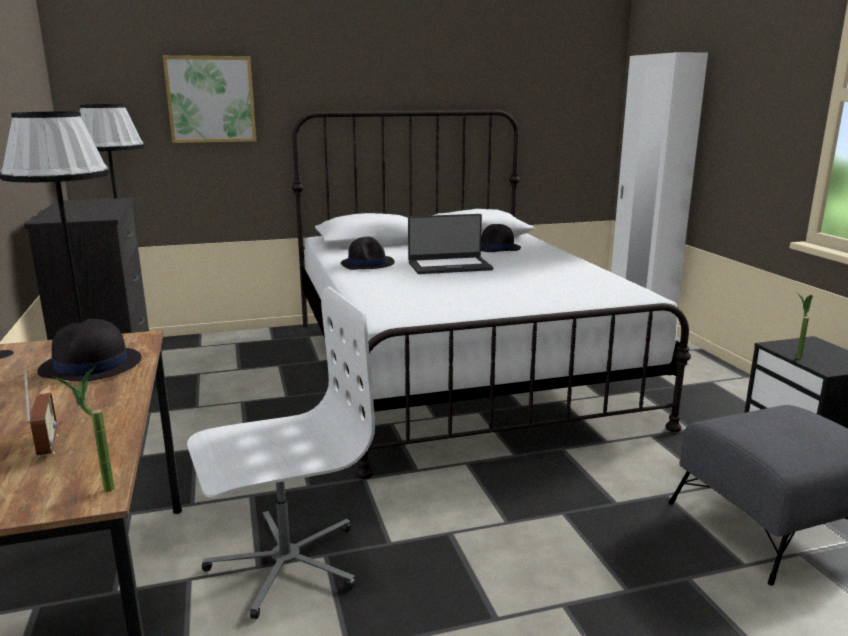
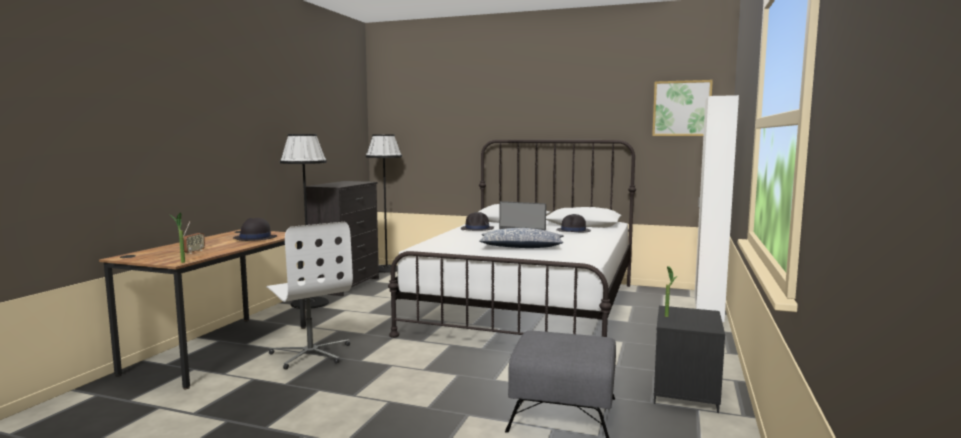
camera: 35 degrees right, 10 degrees down
picture [163,55,256,143] -> picture moved to [652,80,713,136]
white office chair [187,286,375,619] -> white office chair turned 45 degrees clockwise [266,222,353,370]
none -> pillow [479,228,564,248]

